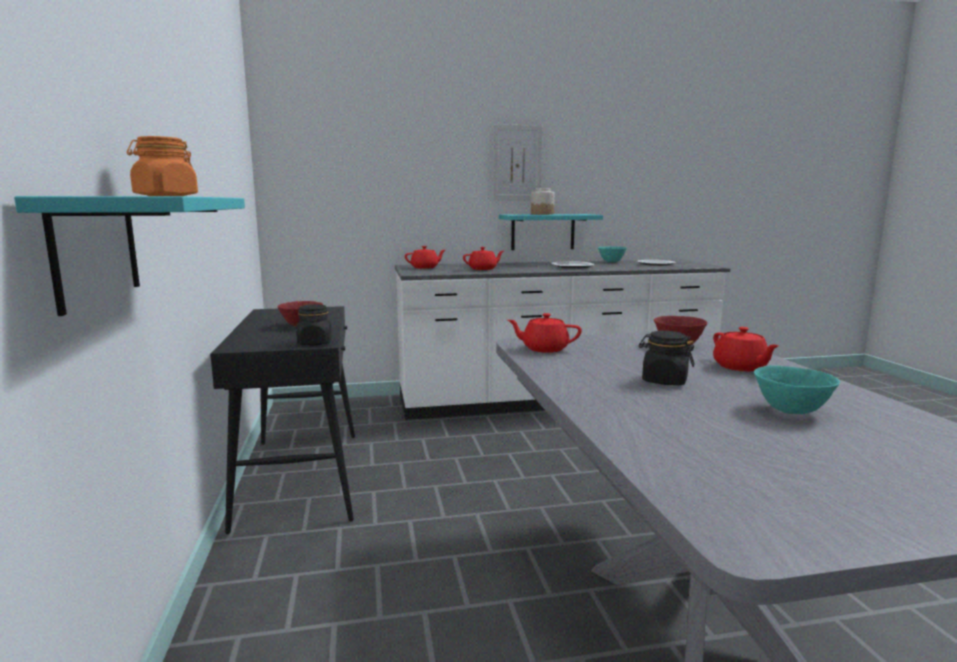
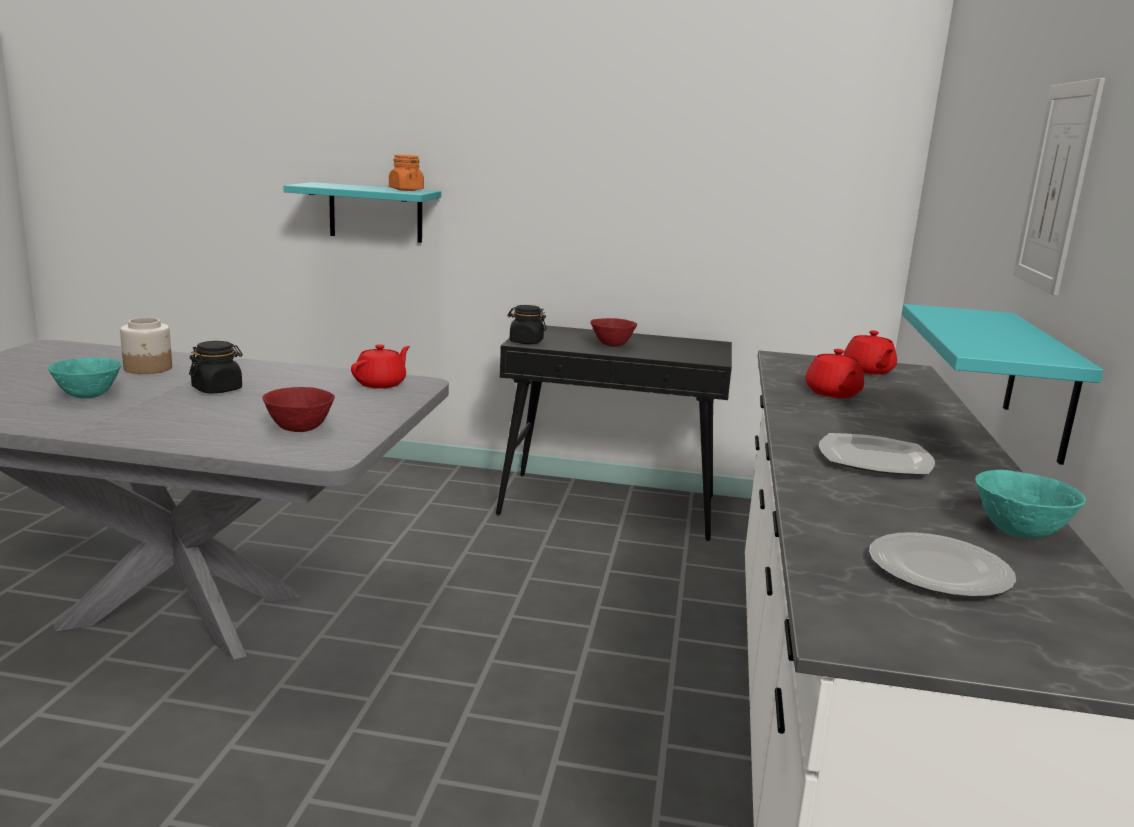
camera: 110 degrees right, 5 degrees up
jar [531,188,555,215] -> jar moved to [120,318,172,374]
red teapot [713,327,779,371] -> none

